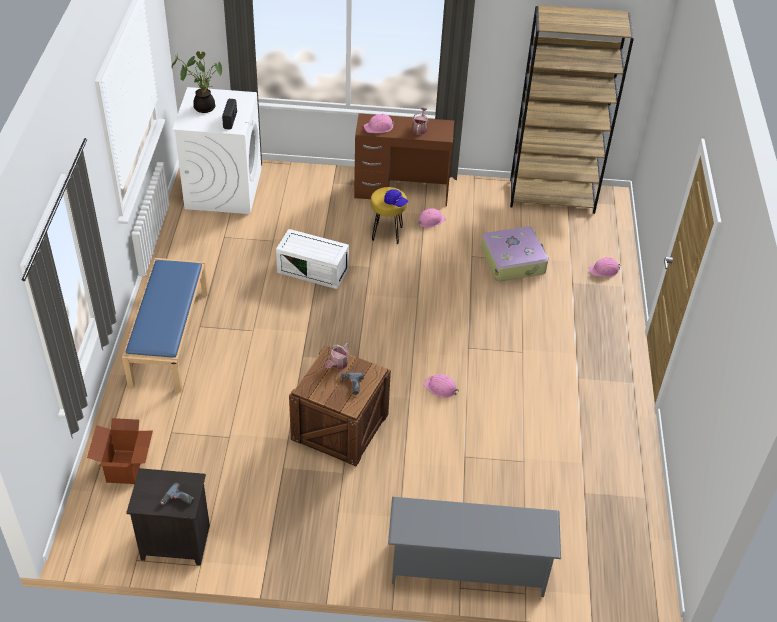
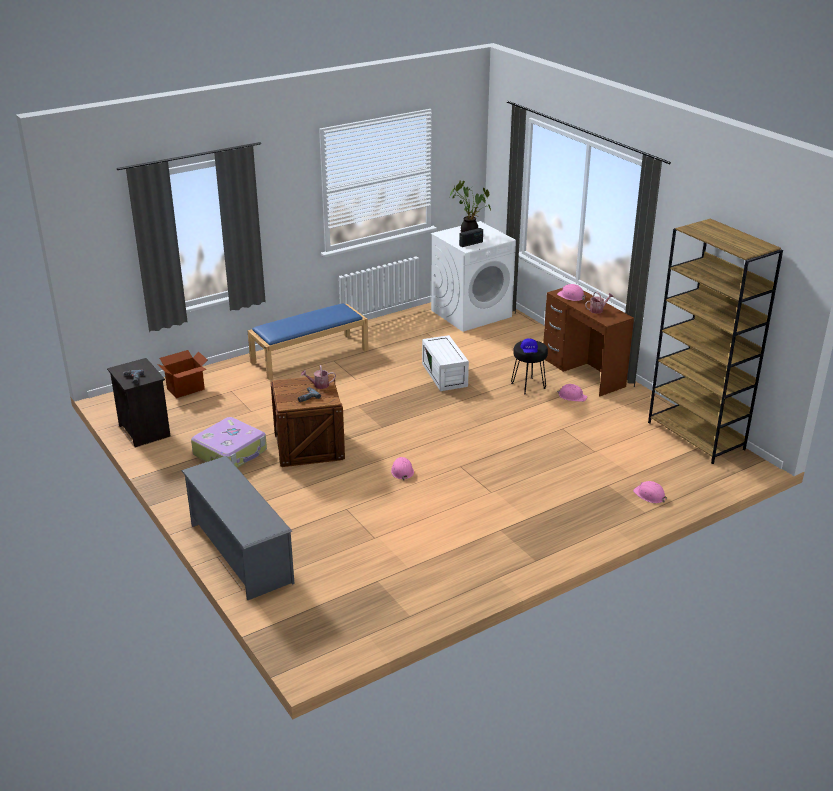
camera: 55 degrees right, 15 degrees down
yellow stool [371,187,407,244] -> black stool [511,341,548,394]
suitcase [481,227,549,281] -> suitcase moved to [191,417,267,468]

